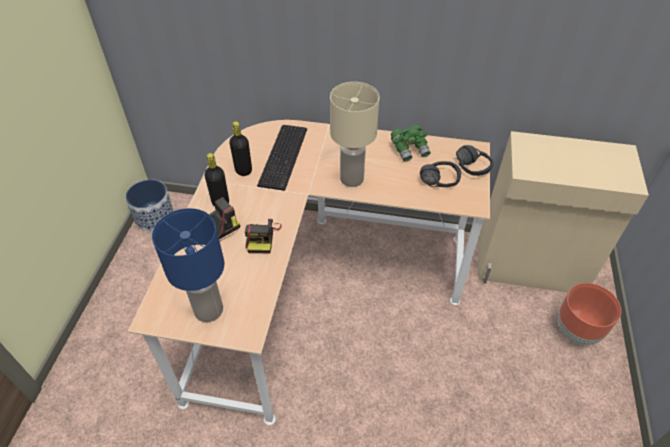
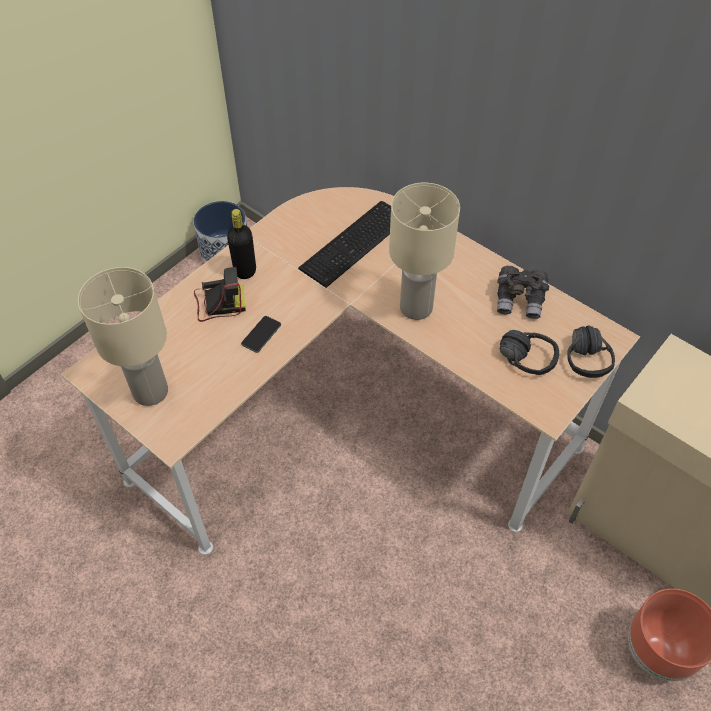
camera: 30 degrees right, 5 degrees up
blue table lamp [152,208,224,322] -> beige table lamp [78,267,168,406]
black bottle [229,121,252,176] -> none
camera [245,219,282,253] -> phone [241,316,281,353]
green binoculars [391,125,431,162] -> grey binoculars [497,266,549,319]

